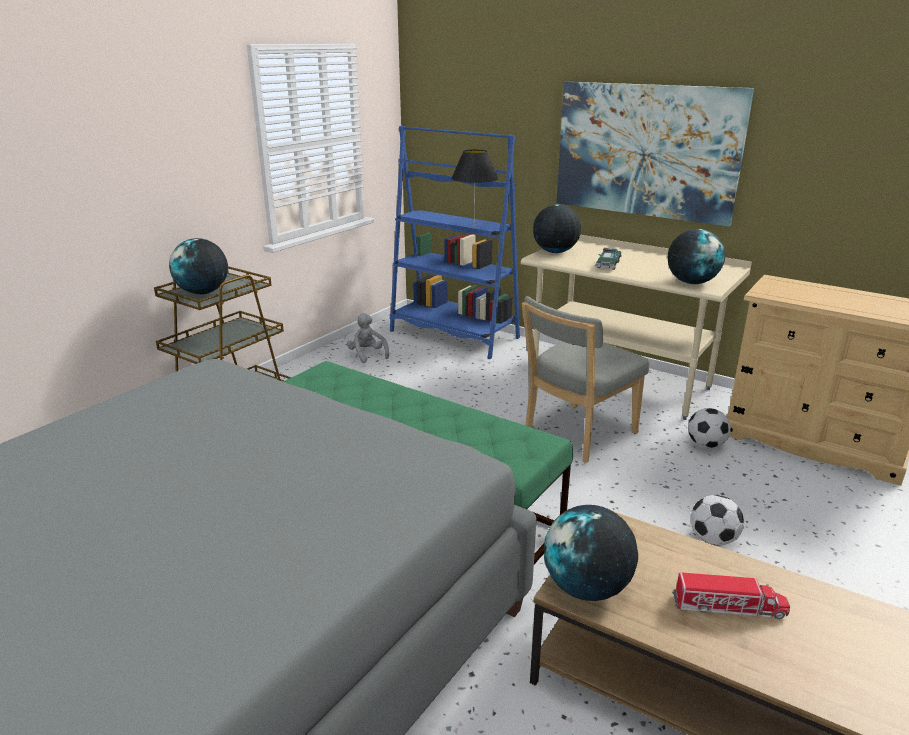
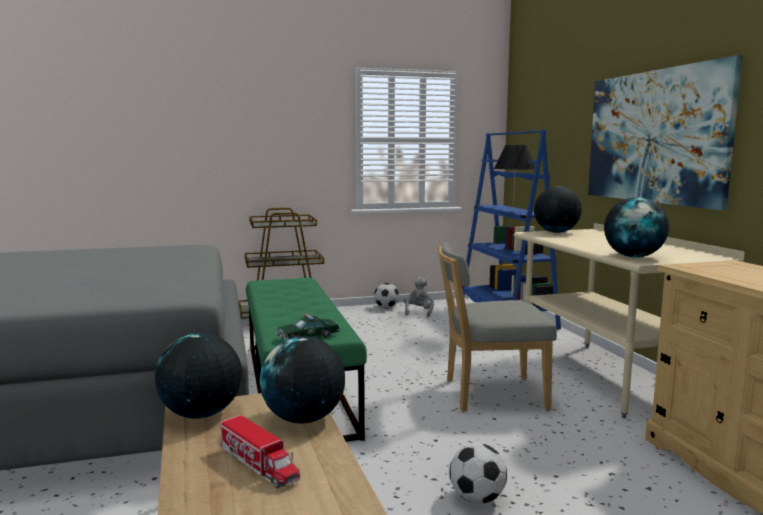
camera: 40 degrees right, 15 degrees down
globe [169,238,228,294] -> globe moved to [259,336,345,423]
toy car [595,248,622,270] -> toy car moved to [277,314,340,340]
football [688,408,731,448] -> football moved to [374,283,399,308]

